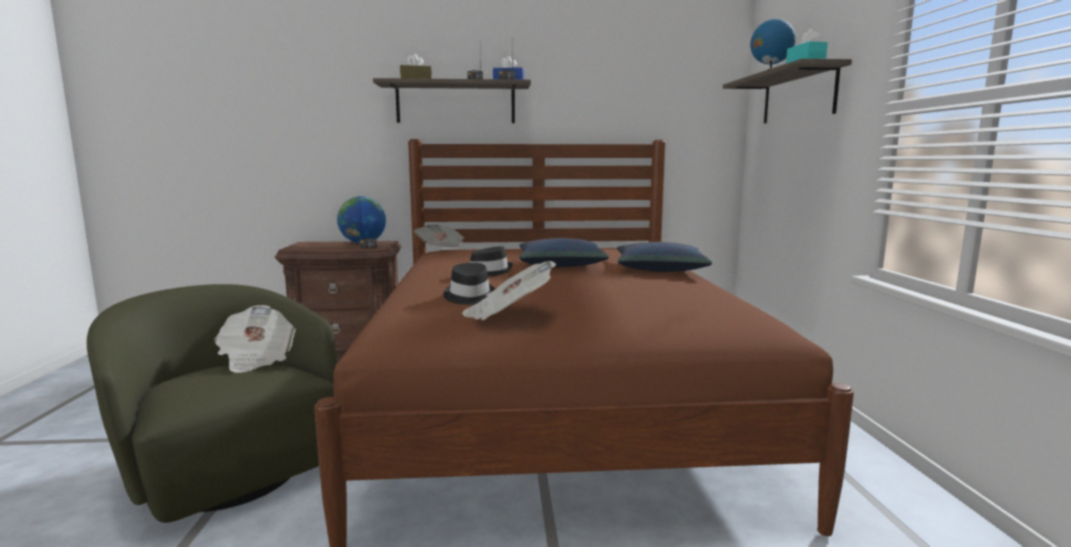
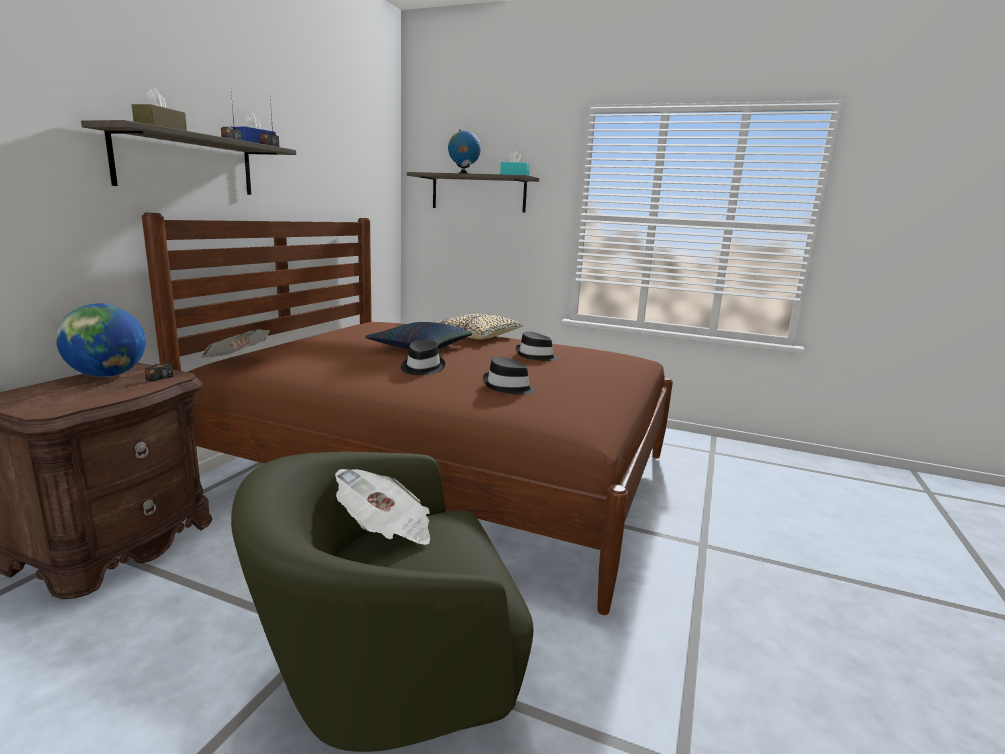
camera: 65 degrees left, 5 degrees up
newspaper [462,261,556,320] -> none
blue pillow [617,242,712,272] -> beige pillow [434,314,523,339]
none -> black hat [515,331,559,361]

